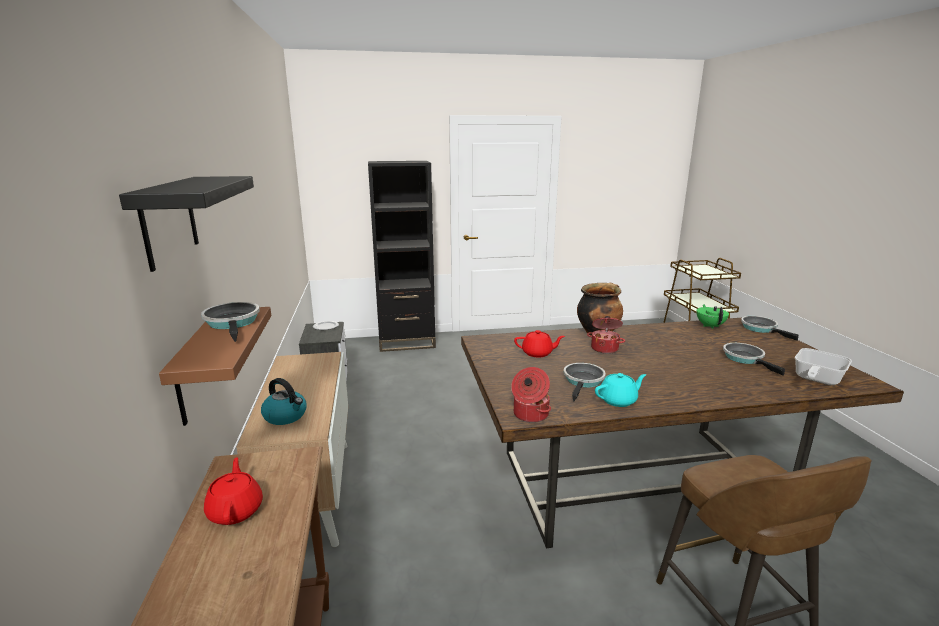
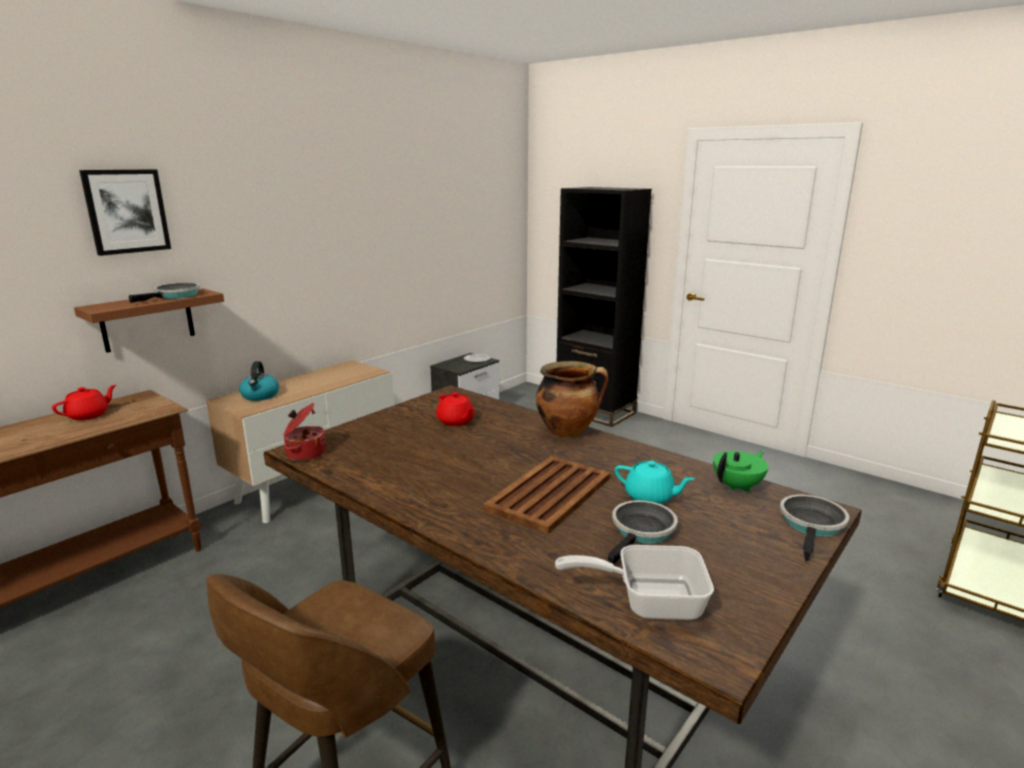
camera: 50 degrees right, 0 degrees up
black shelf [119,176,254,272] -> picture [79,169,171,256]
frying pan [564,363,606,401] -> none
cooking pot [587,316,625,354] -> none
turquoise teapot [595,373,646,407] -> turquoise teapot moved to [615,461,694,504]
none -> brown tray [483,456,611,534]

